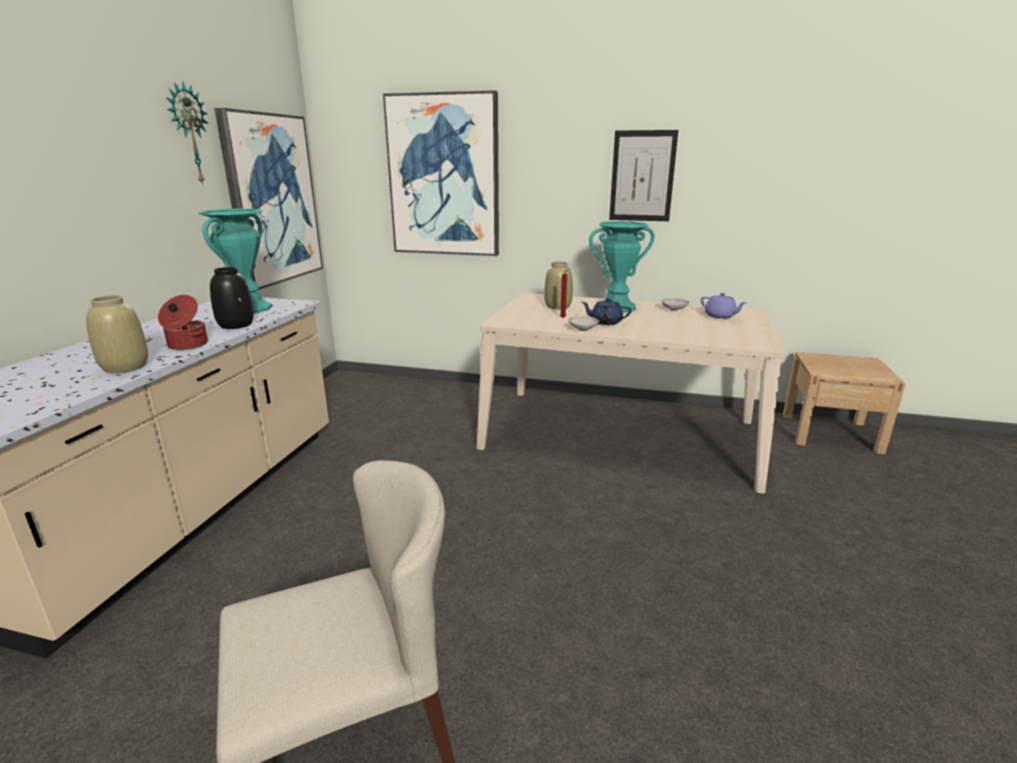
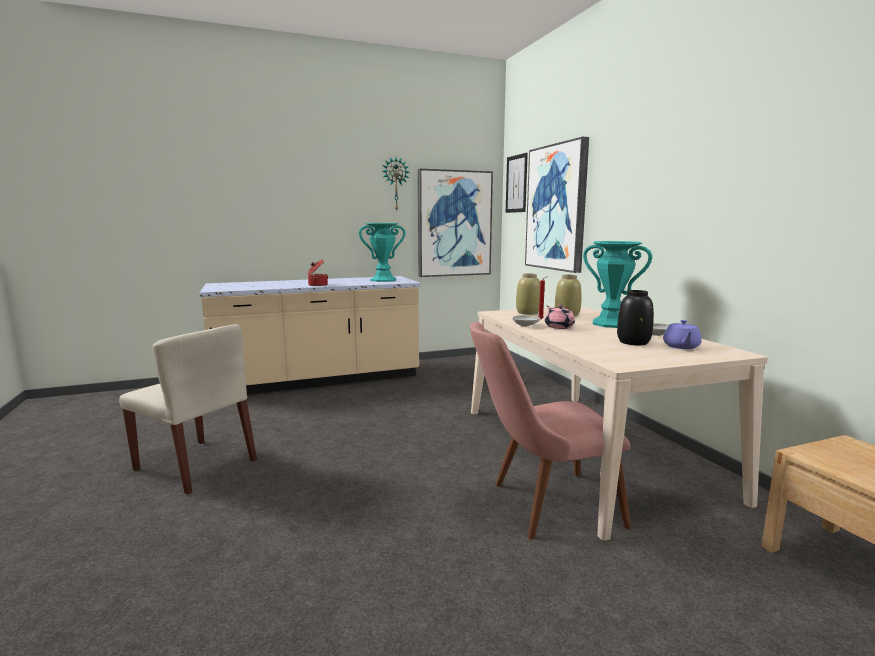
camera: 55 degrees right, 10 degrees down
beige vase [86,295,148,373] -> beige vase moved to [516,273,540,315]
black vase [210,267,254,329] -> black vase moved to [617,290,654,345]
blue teapot [581,298,631,325] -> pink teapot [545,304,575,329]
picture [609,130,678,221] -> picture moved to [506,153,528,213]
none -> pink chair [470,322,631,540]

